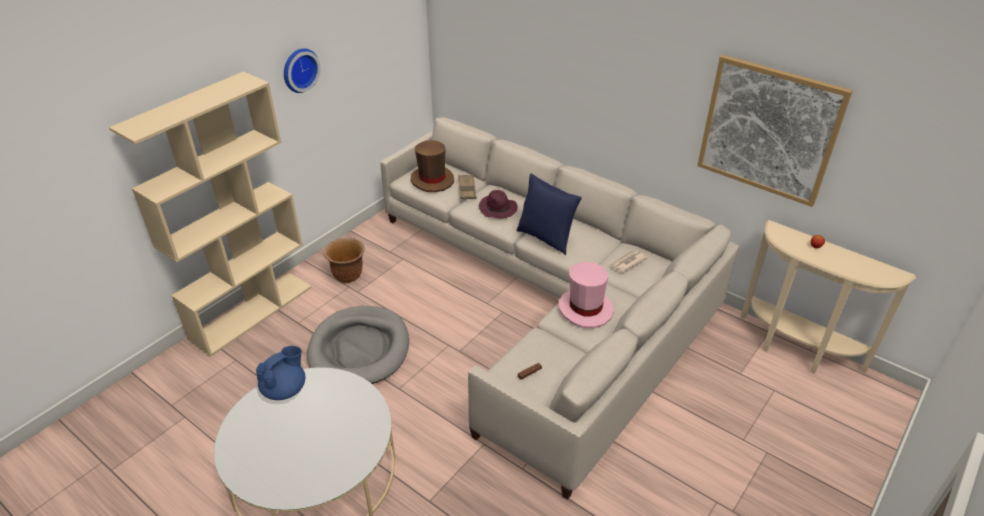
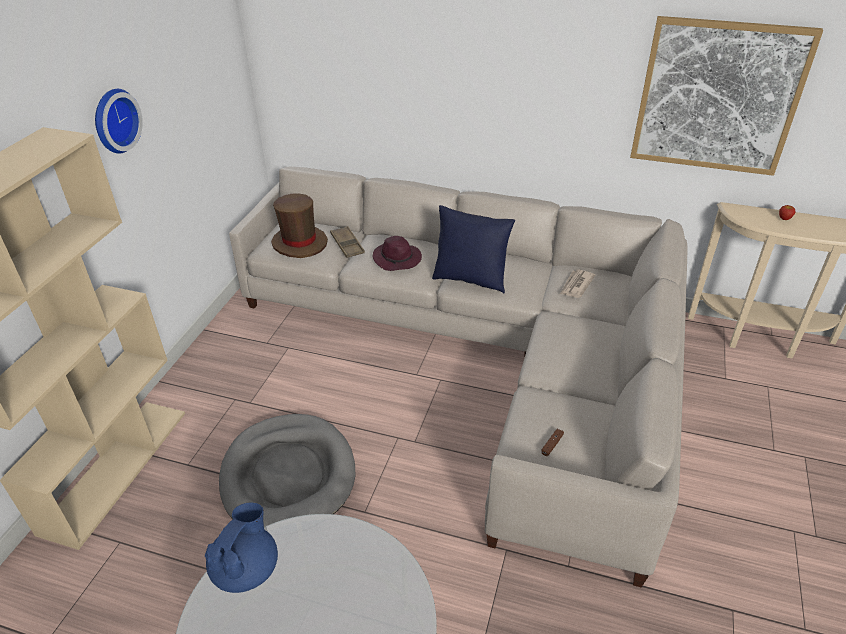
camera: 20 degrees left, 0 degrees up
brown planter [324,238,365,283] -> none
pink hat [559,262,614,328] -> none

